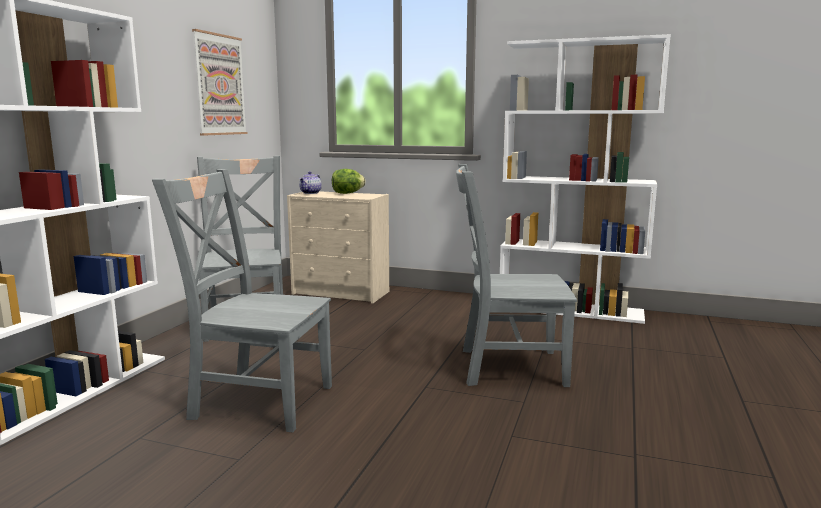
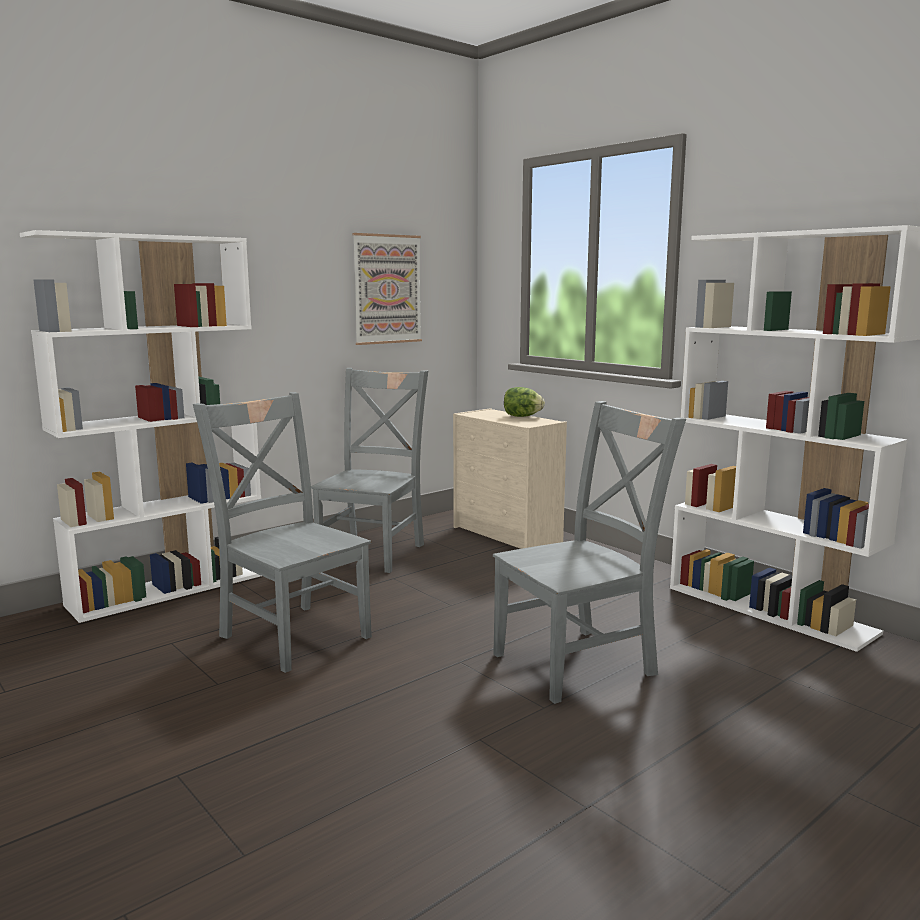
camera: 30 degrees right, 0 degrees up
teapot [299,171,322,194] -> none
grey chair [456,164,577,387] -> grey chair turned 120 degrees clockwise [493,401,686,704]

